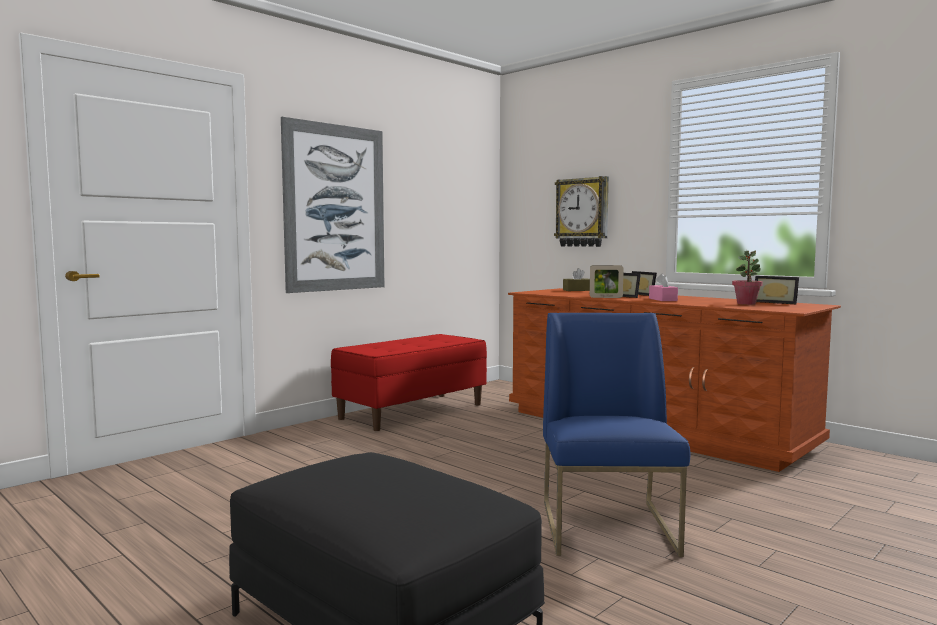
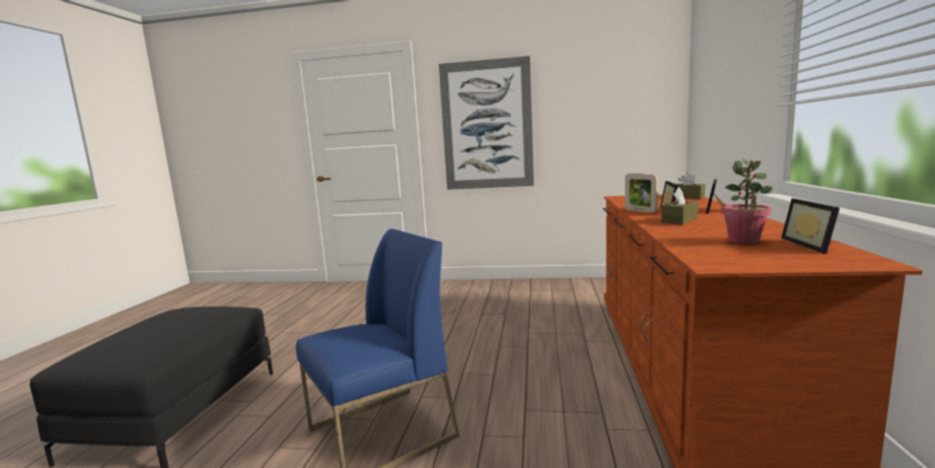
camera: 55 degrees right, 5 degrees up
red bench [331,334,487,431] -> none
wall clock [554,176,609,247] -> none
pink tissue box [649,273,678,301] -> brown tissue box [661,187,698,225]

